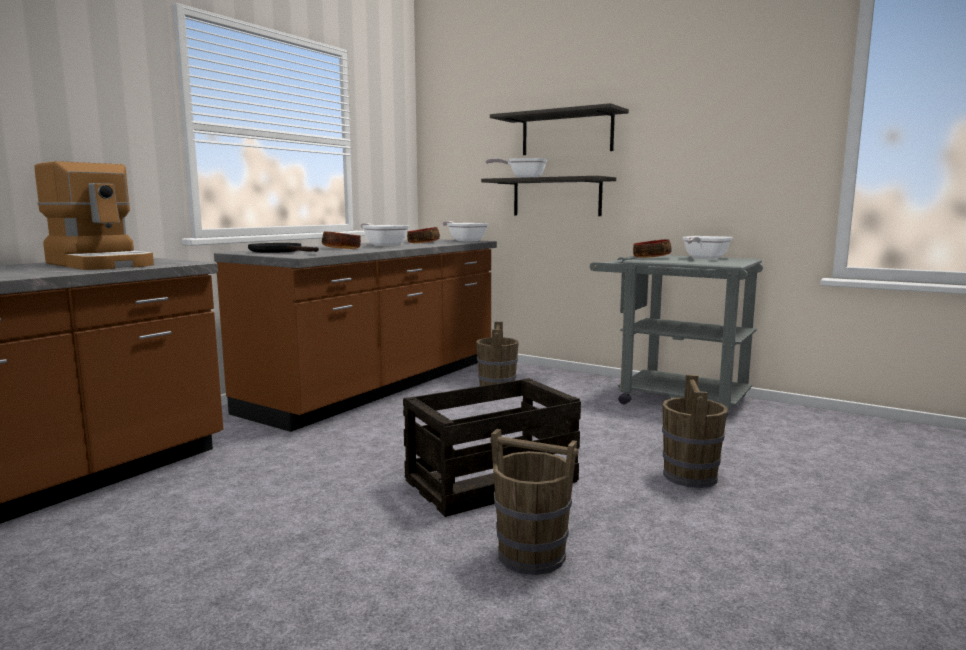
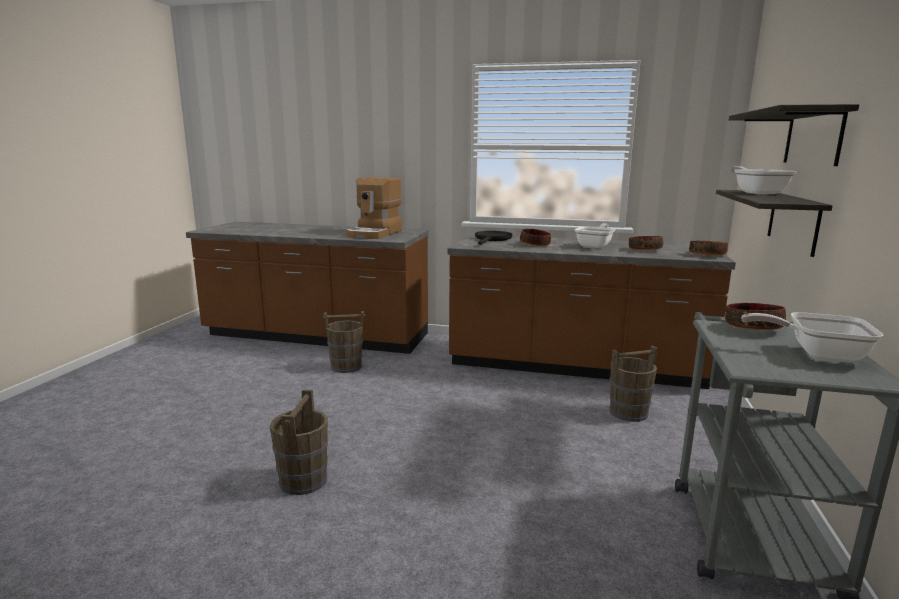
camera: 70 degrees right, 5 degrees up
crate [403,378,581,517] -> none
frying pan [443,221,489,242] -> bowl [689,241,728,255]
brown bucket [662,375,728,488] -> brown bucket moved to [323,311,365,373]

